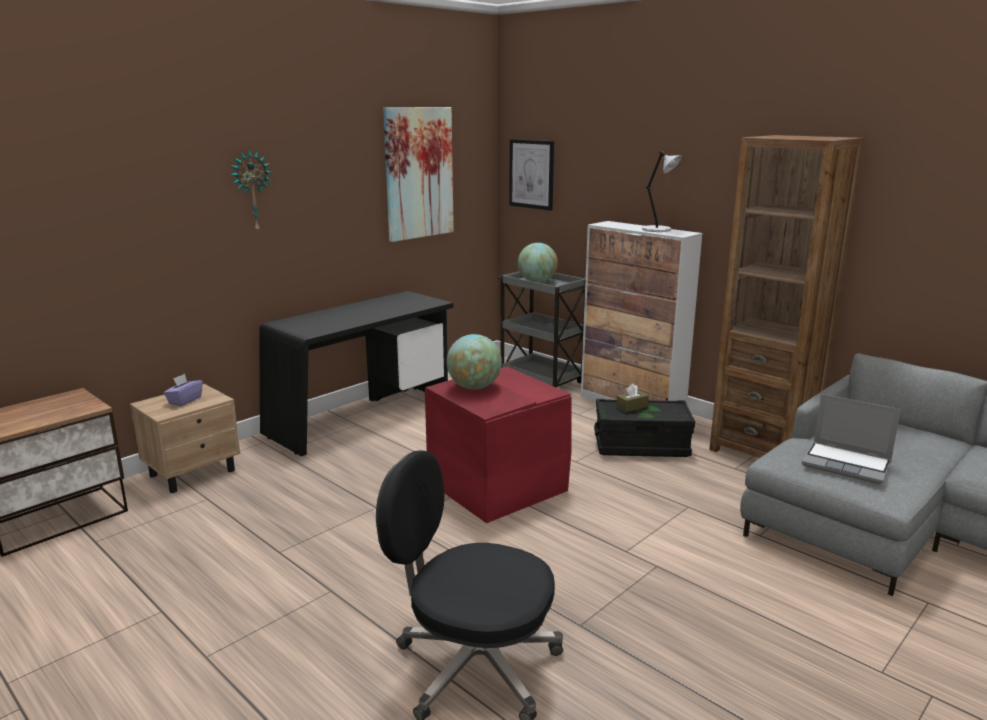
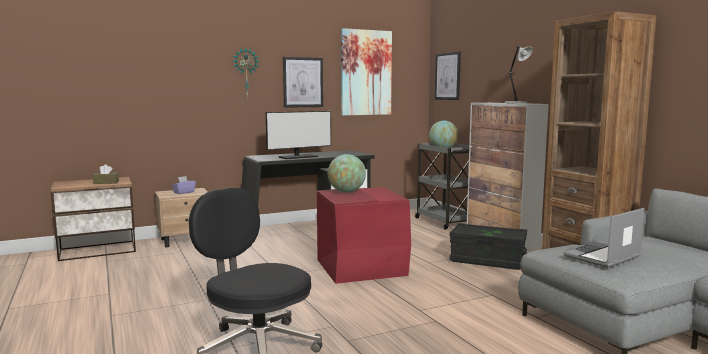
camera: 20 degrees right, 10 degrees down
brown tissue box [616,383,649,412] -> brown tissue box moved to [93,165,119,184]
laptop [802,394,901,484] -> laptop turned 90 degrees clockwise [564,208,644,268]
none -> monitor [266,111,331,159]
none -> picture [283,57,323,108]

